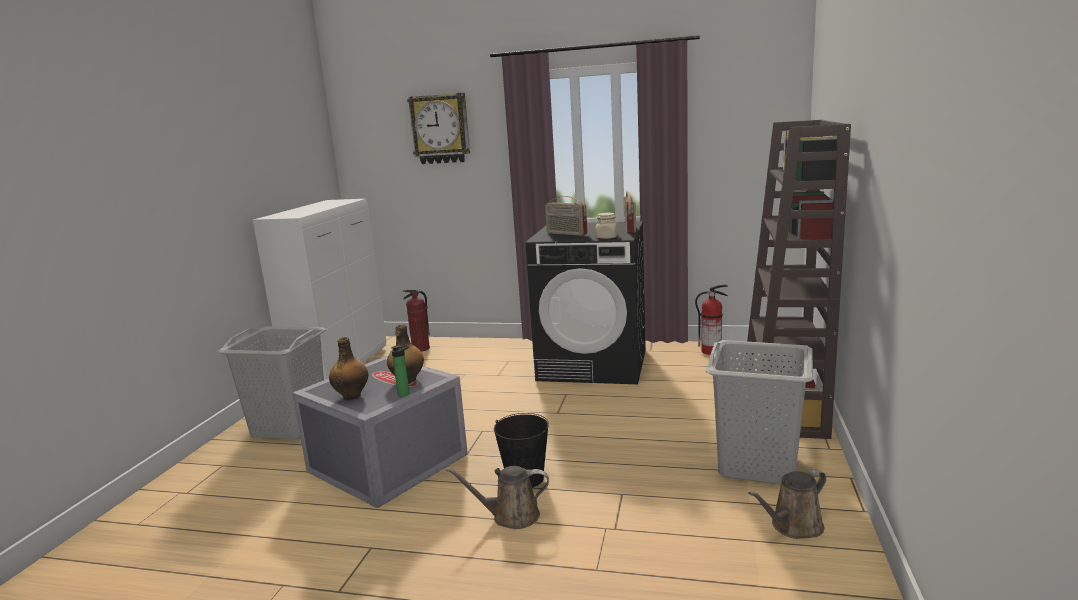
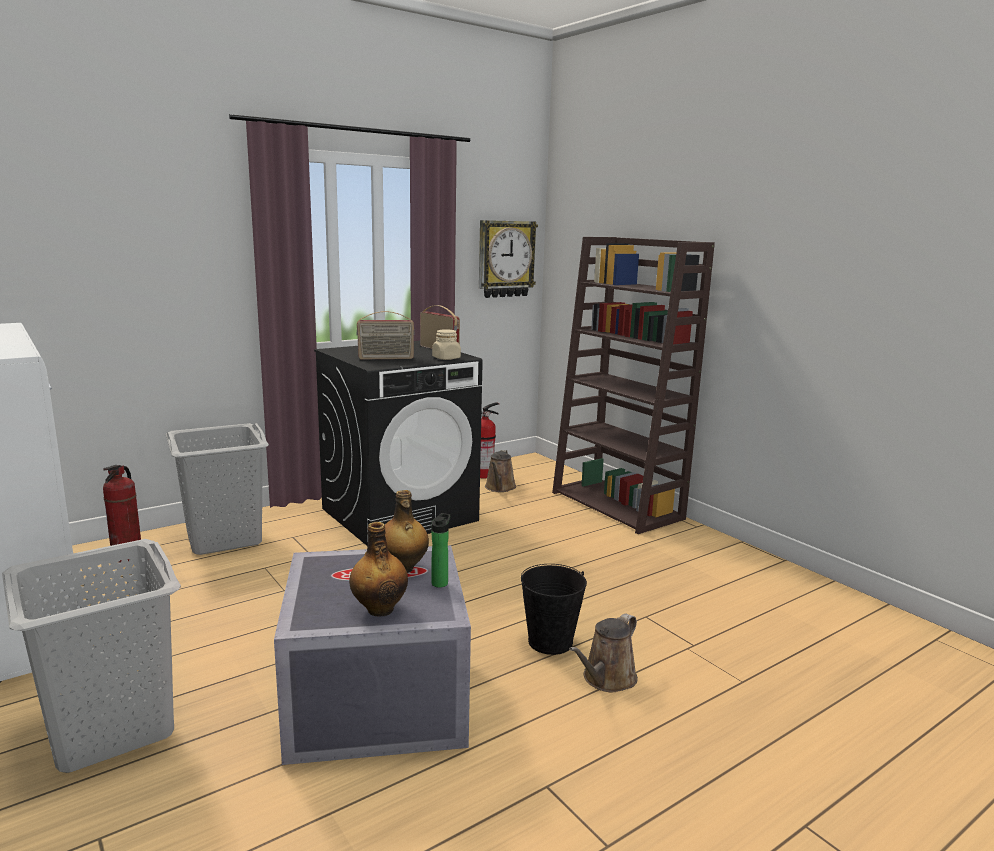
camera: 50 degrees left, 0 degrees up
wall clock [407,93,470,164] -> wall clock moved to [479,220,538,298]
grey laundry basket [706,340,813,484] -> grey laundry basket moved to [166,423,269,555]
brown watering can [748,469,826,539] -> brown watering can moved to [485,450,516,492]

